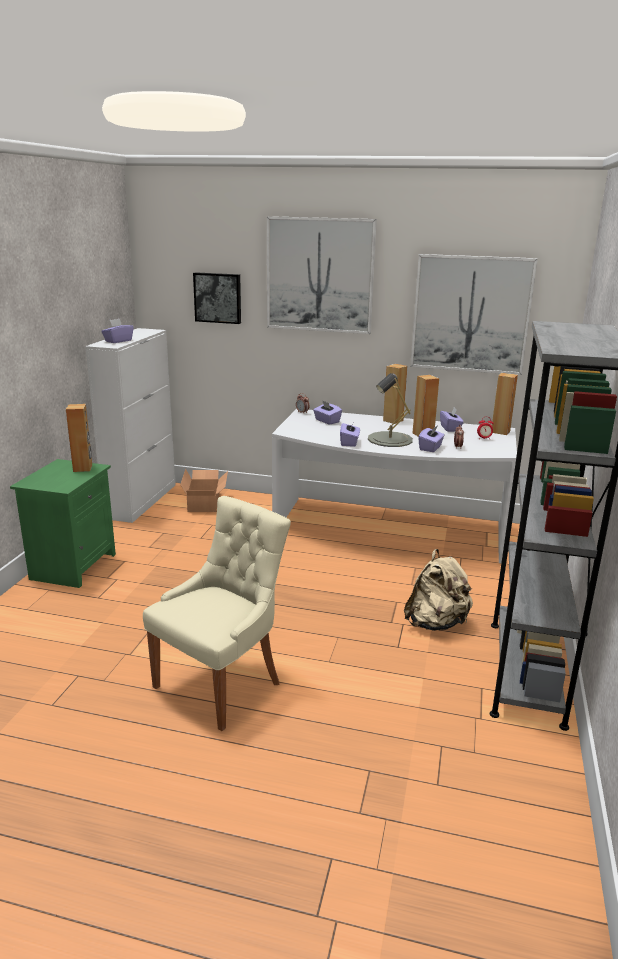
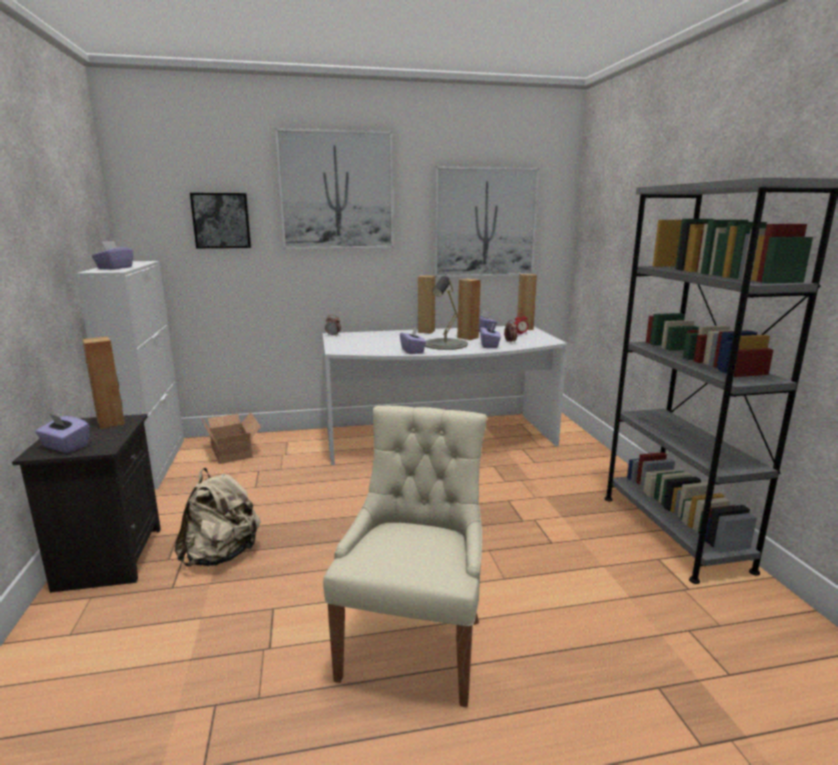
camera: 25 degrees left, 5 degrees down
green nightstand [10,459,116,588] -> black nightstand [12,414,161,593]
purple tissue box [313,400,342,425] -> purple tissue box moved to [35,414,89,453]
beige backpack [404,549,473,631] -> beige backpack moved to [175,468,261,567]

